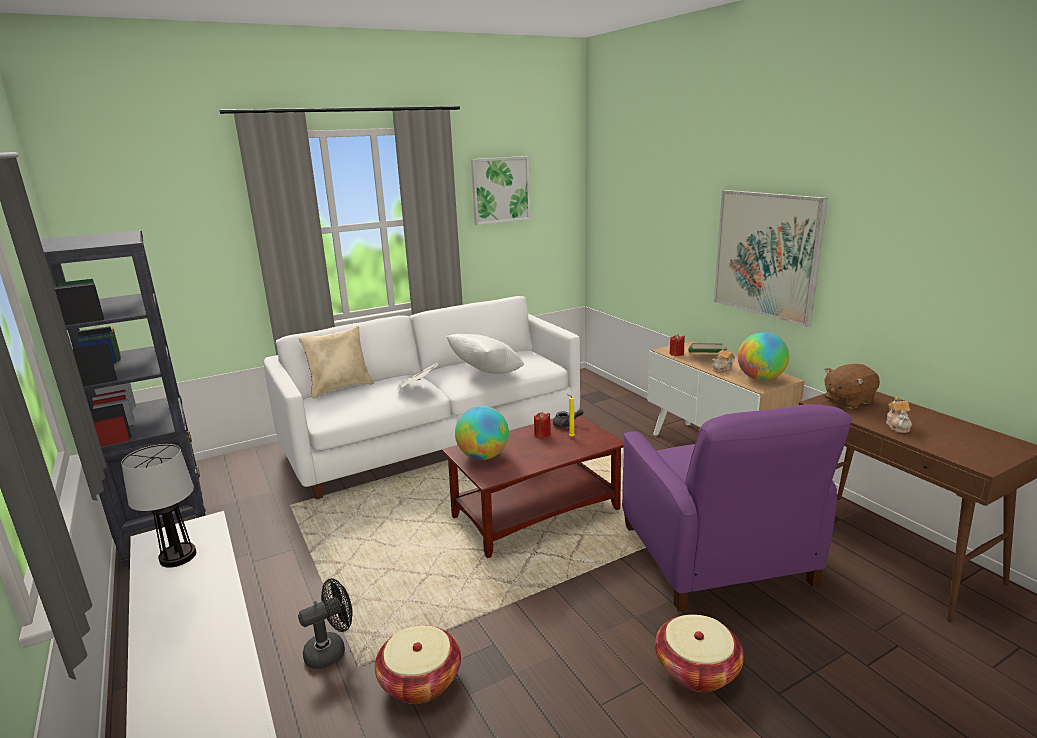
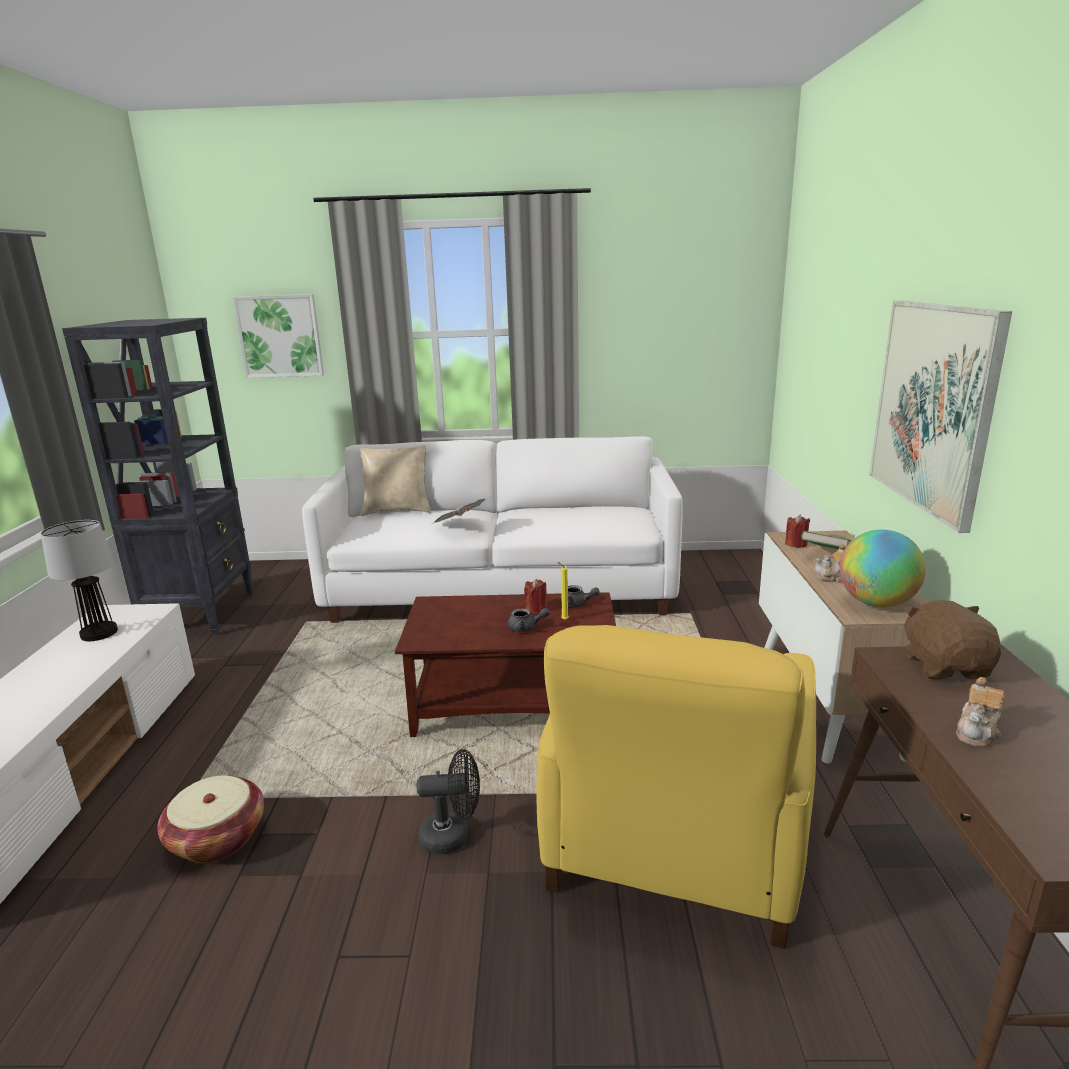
camera: 30 degrees right, 0 degrees up
black fan [298,578,353,669] -> black fan moved to [417,749,480,854]
white pillow [446,334,524,374] -> none
globe [455,406,509,460] -> none
picture [471,156,531,225] -> picture moved to [232,294,324,378]
purple armchair [622,404,851,611] -> yellow armchair [536,625,816,949]
basket [655,614,744,692] -> none
brown plush toy [824,364,880,409] -> brown plush toy turned 90 degrees clockwise [903,600,1001,679]
none -> grey teapot [507,608,550,632]

